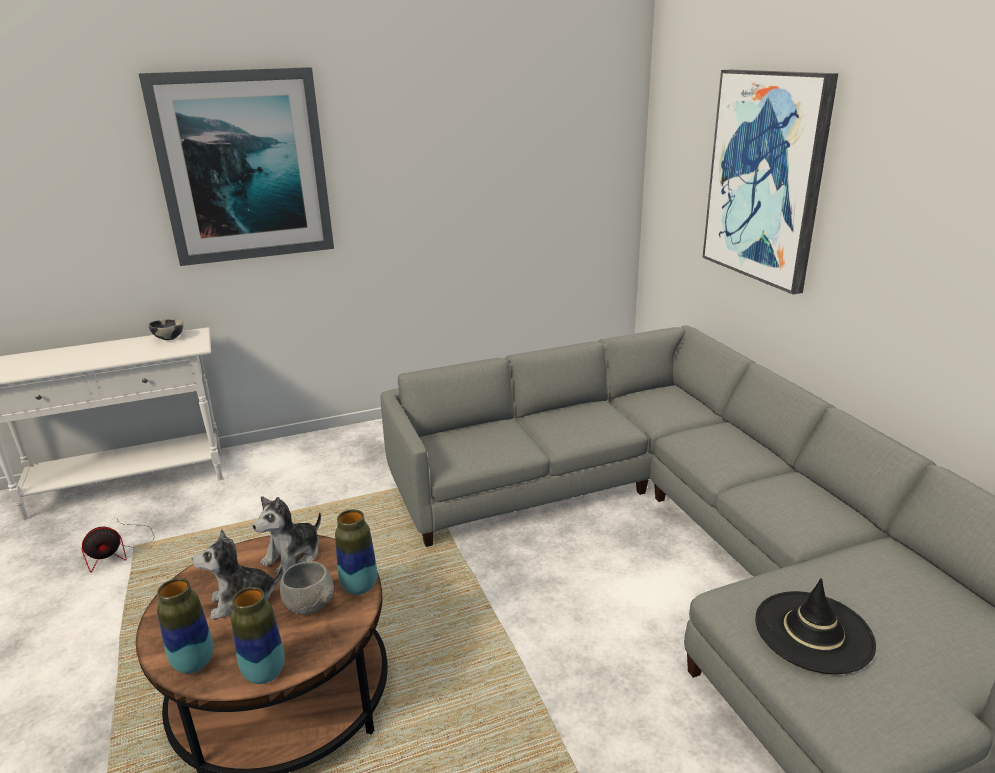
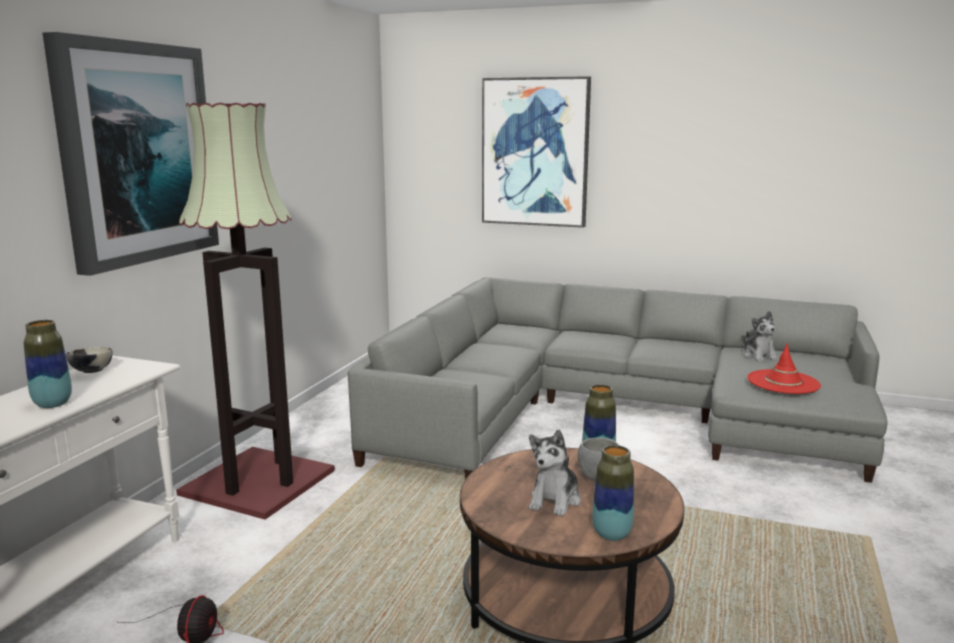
camera: 50 degrees left, 10 degrees down
vase [231,587,285,684] -> vase moved to [24,320,72,408]
plush toy [252,496,321,574] -> plush toy moved to [743,311,779,362]
black hat [755,578,876,674] -> red hat [747,343,821,394]
none -> floor lamp [176,103,335,520]

